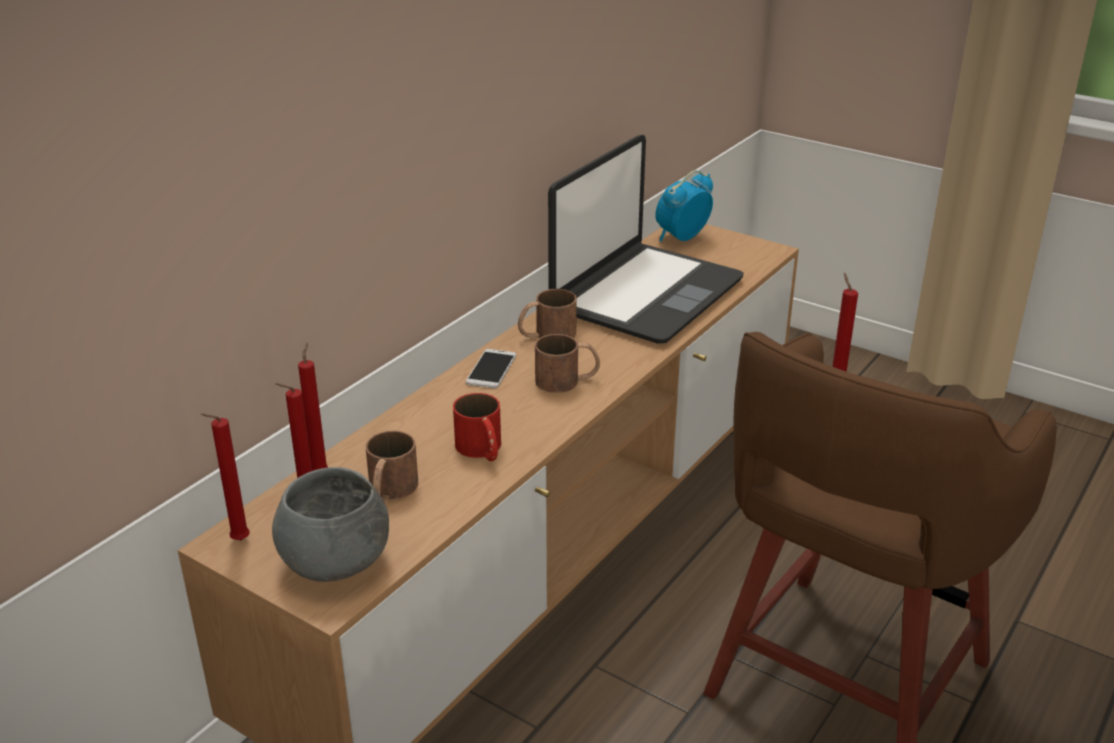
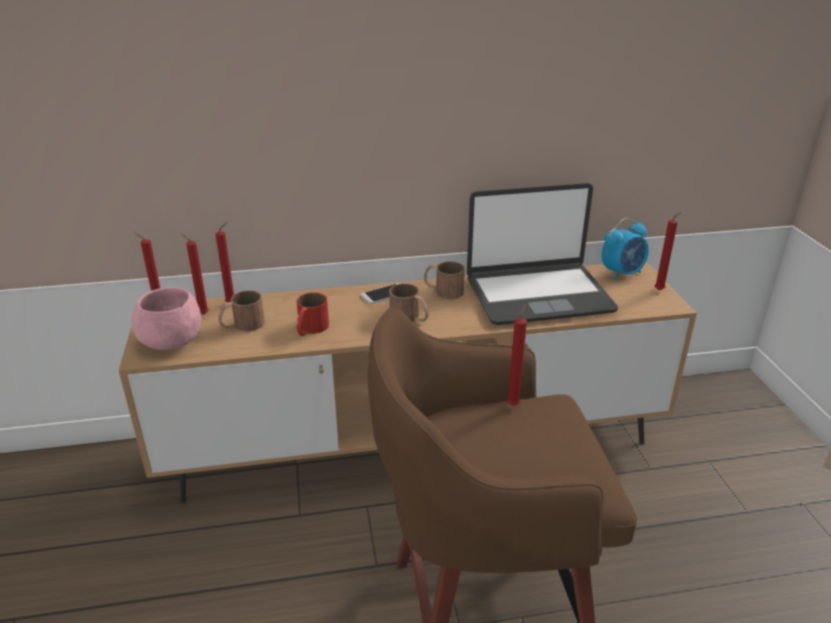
camera: 45 degrees right, 0 degrees up
grey bowl [272,467,389,582] -> pink bowl [131,287,201,350]
alarm clock [655,170,713,242] -> alarm clock turned 150 degrees clockwise [601,218,649,281]
none -> red candle [655,212,682,290]

